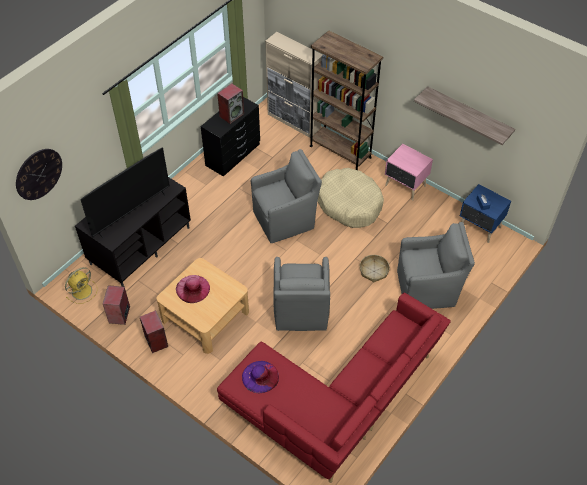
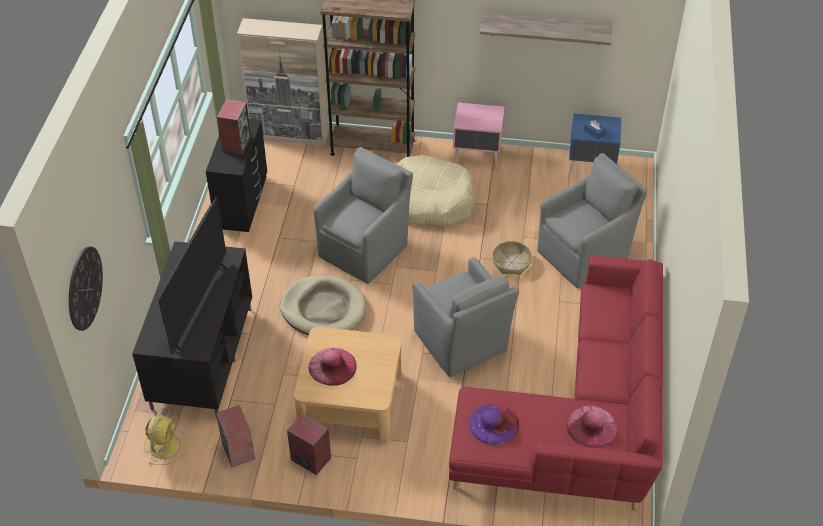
camera: 30 degrees left, 5 degrees down
none -> beige dog bed [280,275,366,335]
none -> pink hat [567,406,617,448]

